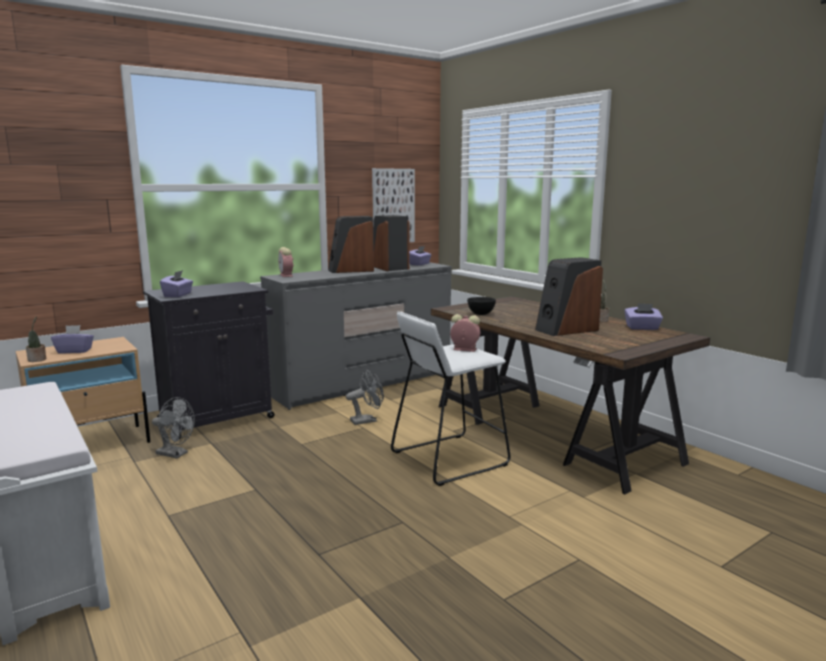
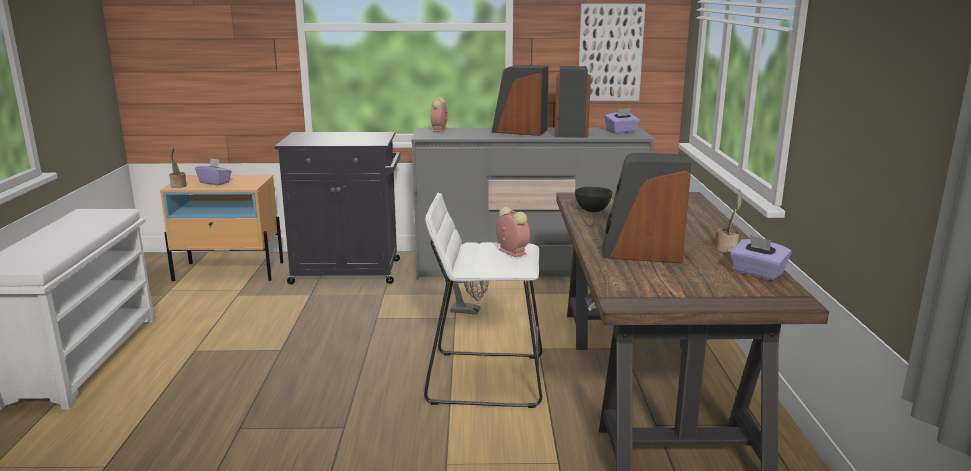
camera: 35 degrees right, 5 degrees up
grey fan [152,397,195,459] -> none
purple tissue box [160,270,193,297] -> none

